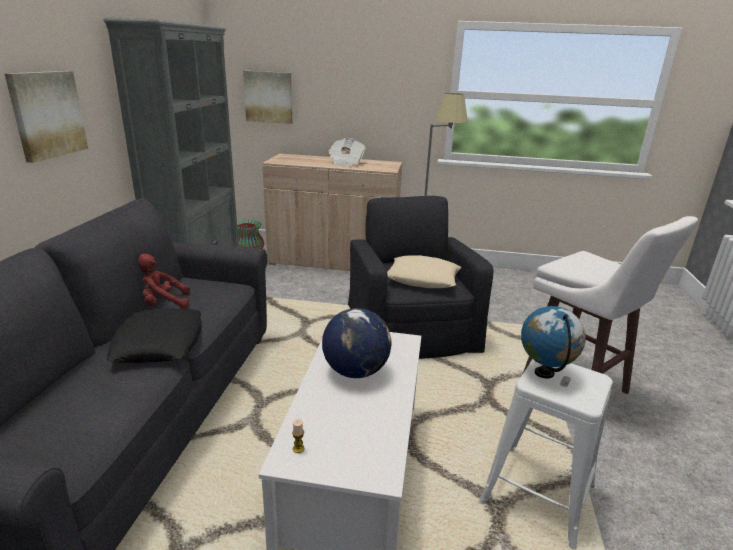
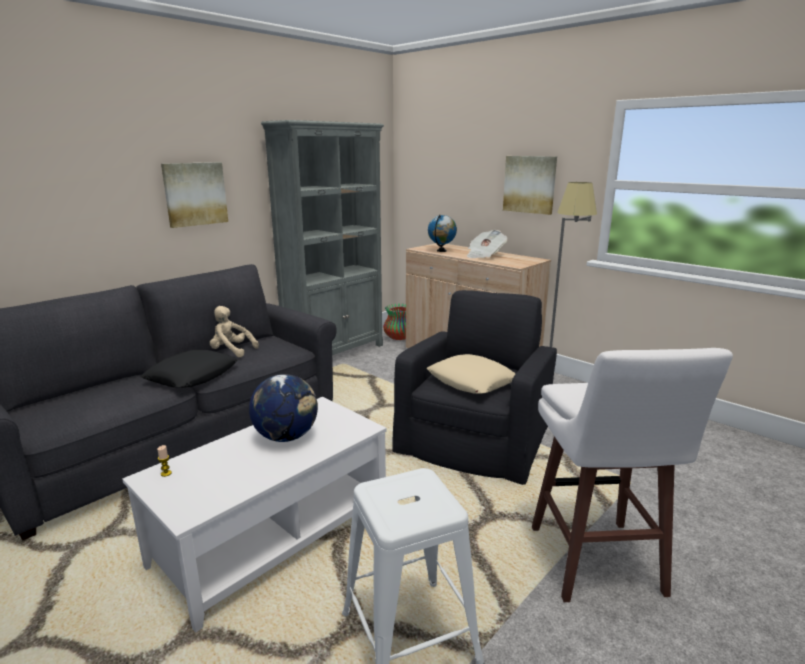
camera: 35 degrees right, 5 degrees down
red plush toy [138,254,190,309] -> beige plush toy [210,306,259,357]
picture [243,71,292,124] -> picture moved to [503,156,557,215]
globe [521,306,586,378] -> globe moved to [428,215,457,252]

